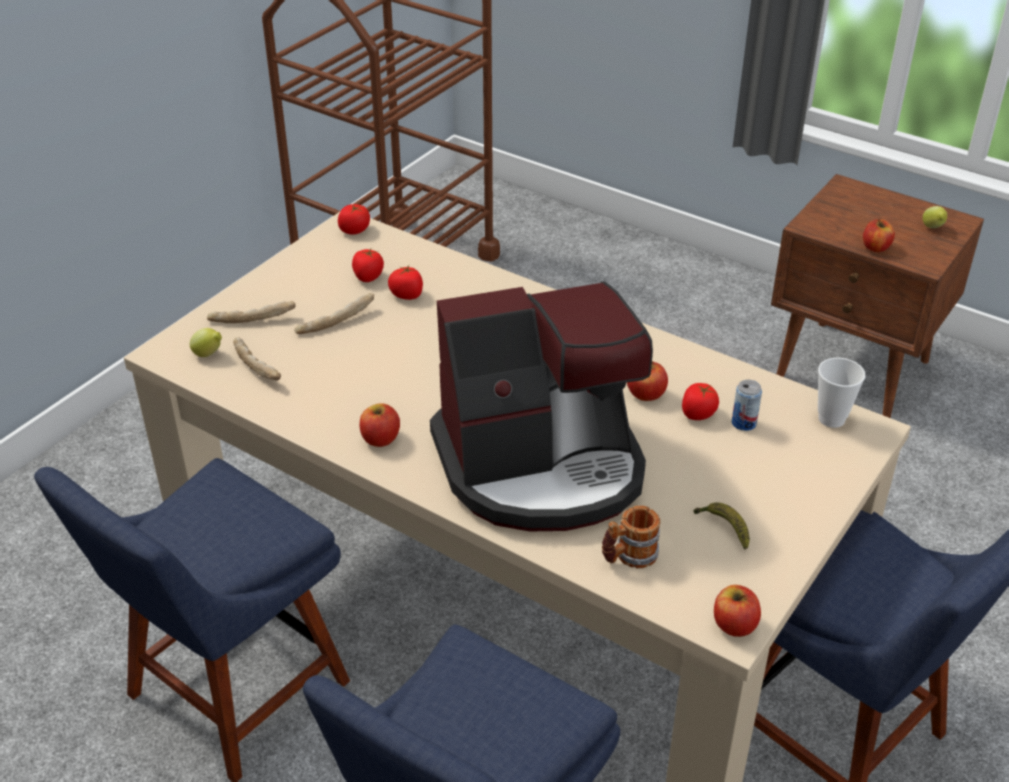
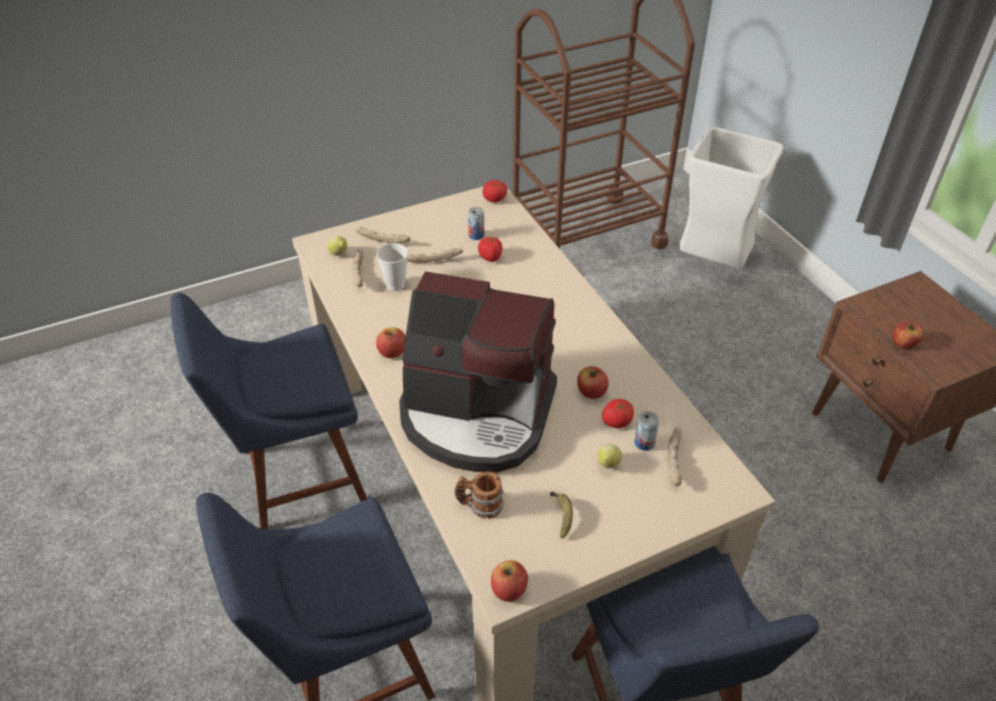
camera: 30 degrees right, 5 degrees up
tomato [352,249,384,282] -> can [468,207,484,240]
cup [818,358,865,428] -> cup moved to [377,243,408,291]
lemon [923,206,947,228] -> lemon moved to [597,444,622,468]
none -> bread [668,427,682,486]
none -> white trash can [679,127,783,268]

